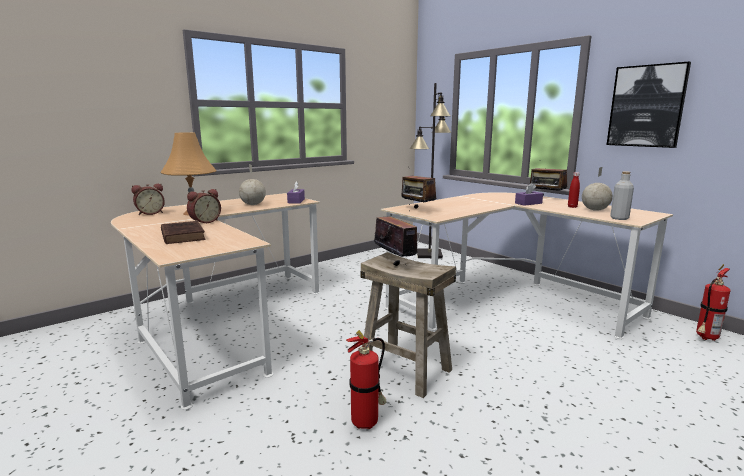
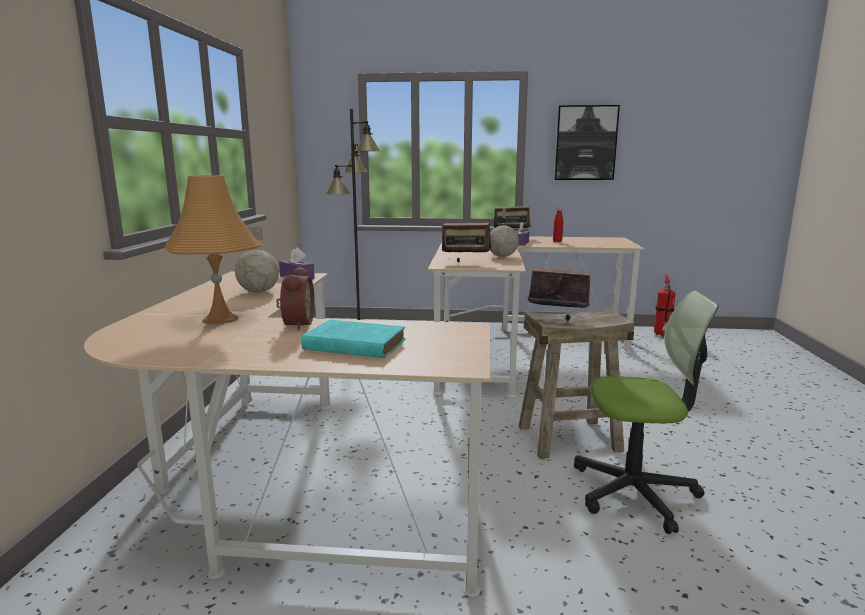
camera: 45 degrees left, 0 degrees up
alarm clock [131,184,165,215] -> none
brown book [161,221,206,244] -> turquoise book [301,320,406,358]
fire extinguisher [346,330,387,429] -> office chair [574,291,719,534]
globe [582,167,613,211] -> globe moved to [490,208,519,257]
grey bottle [610,171,634,220] -> none

